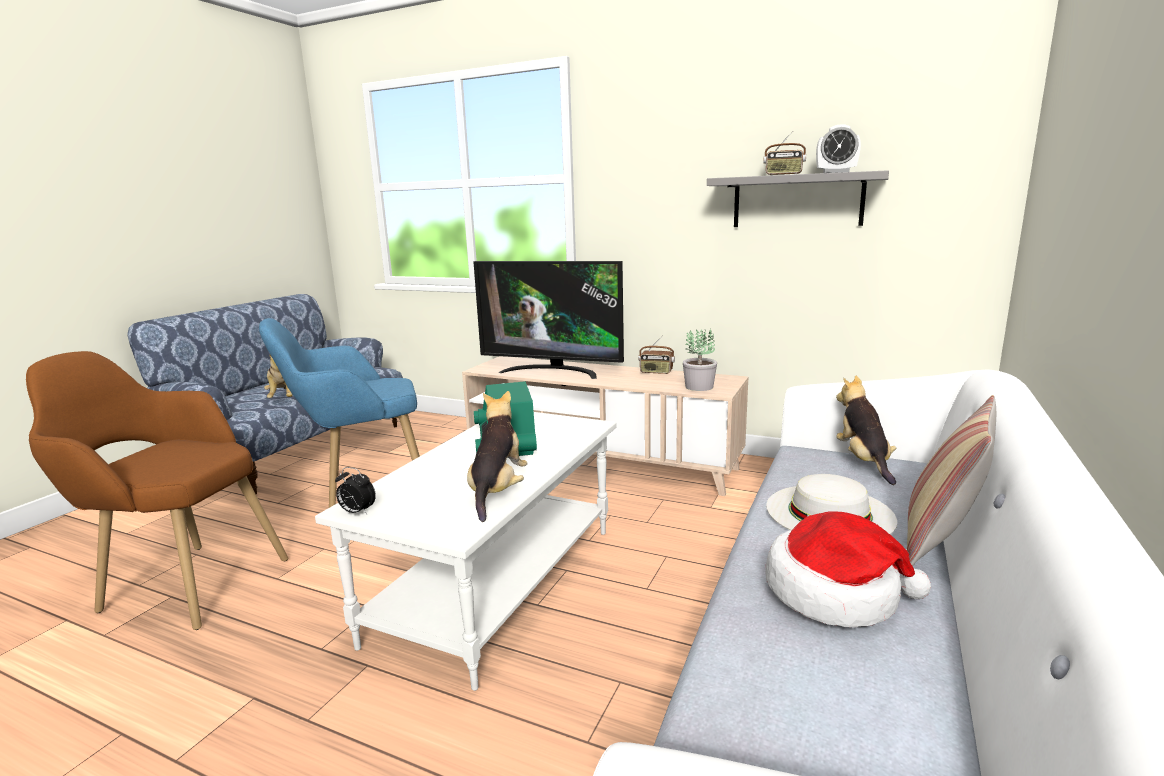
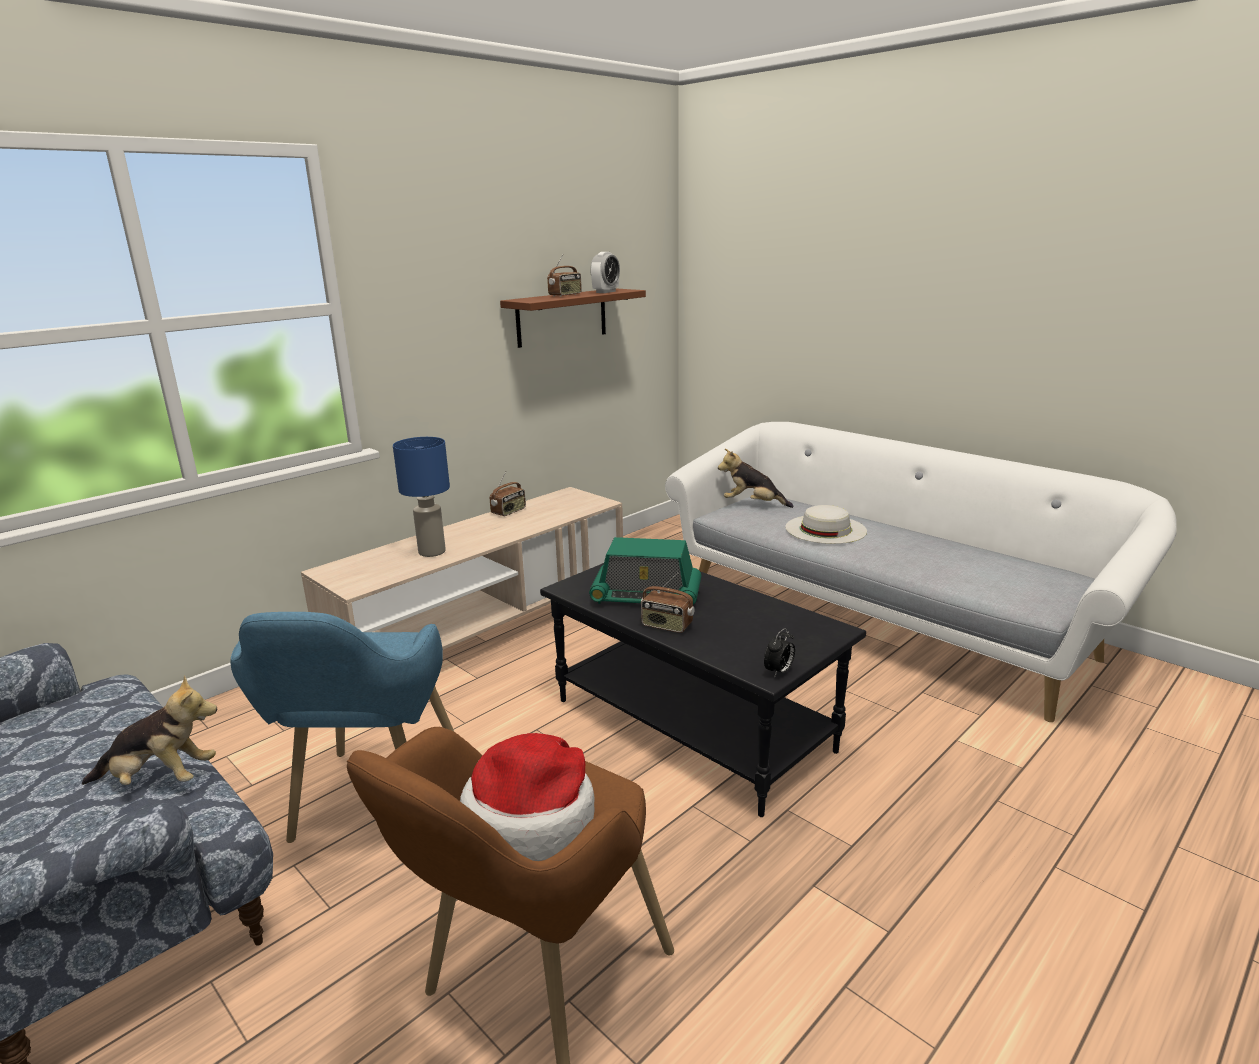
camera: 70 degrees left, 5 degrees up
white coffee table [315,412,617,691] -> black coffee table [540,563,866,817]
plush toy [467,391,528,522] -> none
television [473,261,624,379] -> blue table lamp [393,437,450,557]
potted plant [683,329,717,391] -> none
grey shelf [707,170,889,227] -> brown shelf [500,288,646,348]
hat [765,512,931,627] -> hat moved to [460,733,595,861]
pillow [907,395,996,566] -> none
none -> radio [641,572,695,633]

